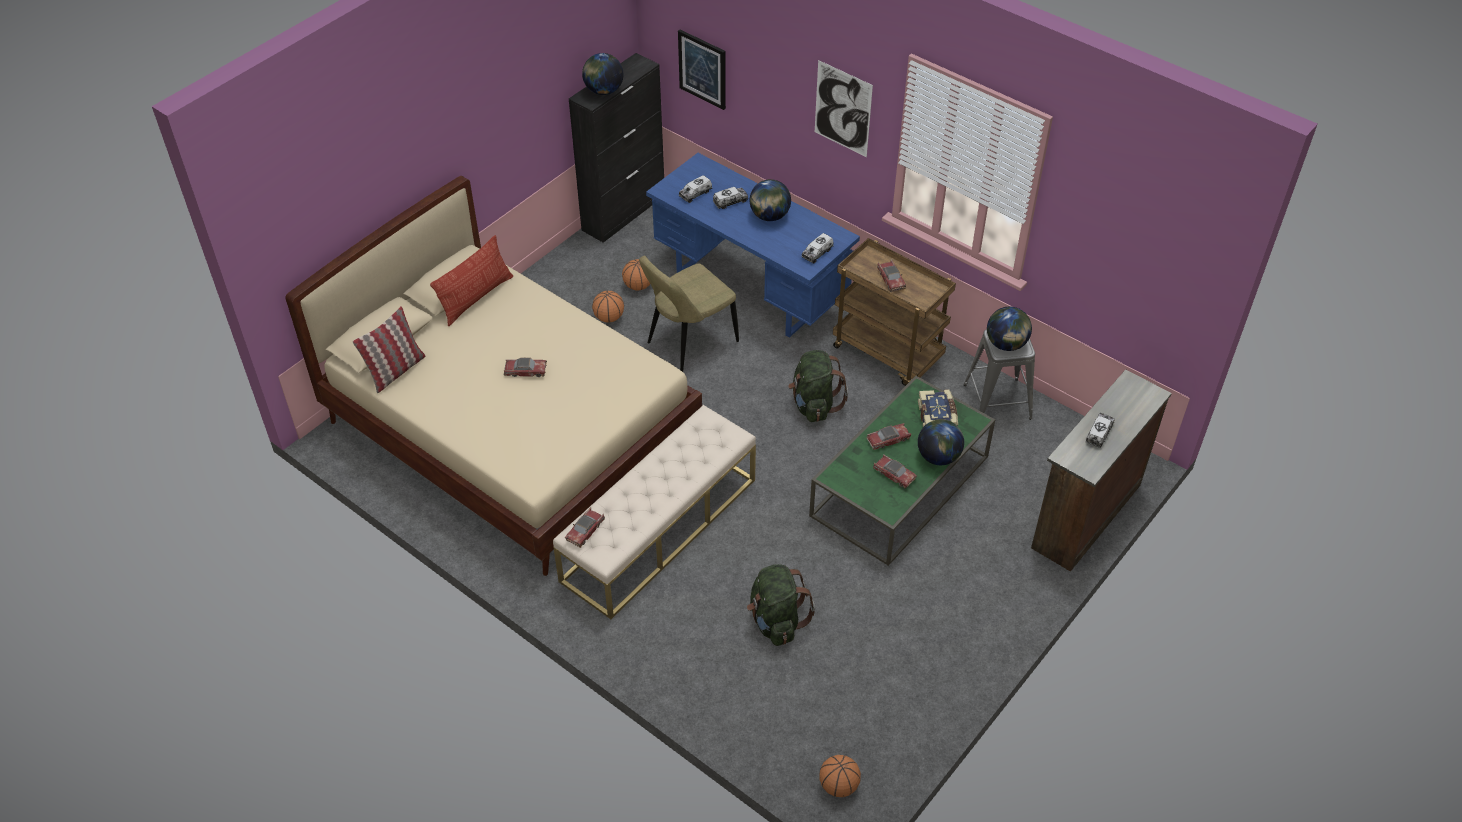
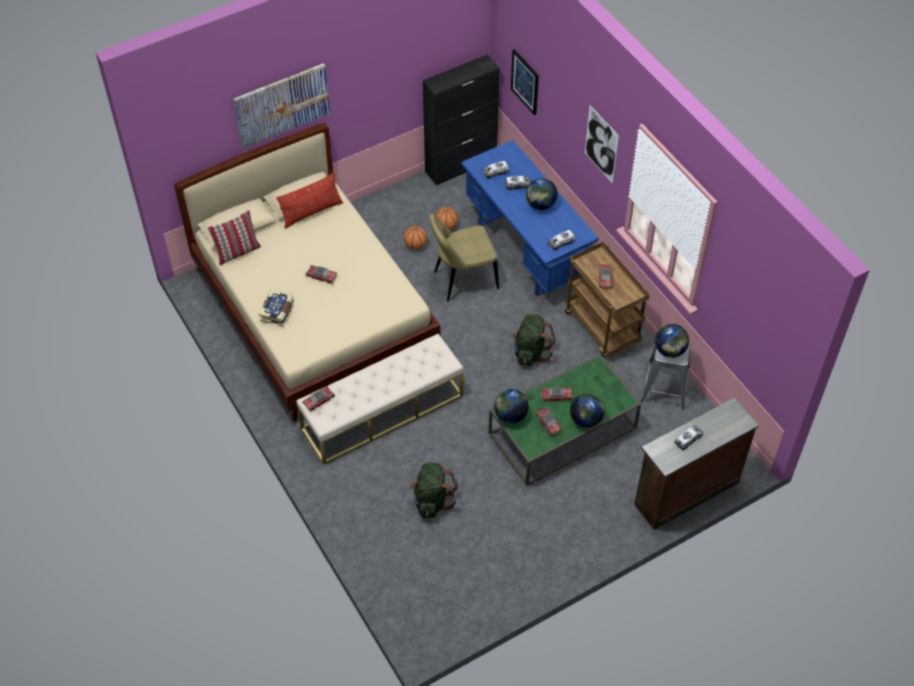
camera: 20 degrees right, 5 degrees up
globe [582,53,623,95] -> globe moved to [494,389,529,423]
basketball [819,755,861,797] -> none
book [918,389,958,427] -> book moved to [259,290,294,326]
none -> picture [233,63,330,148]

